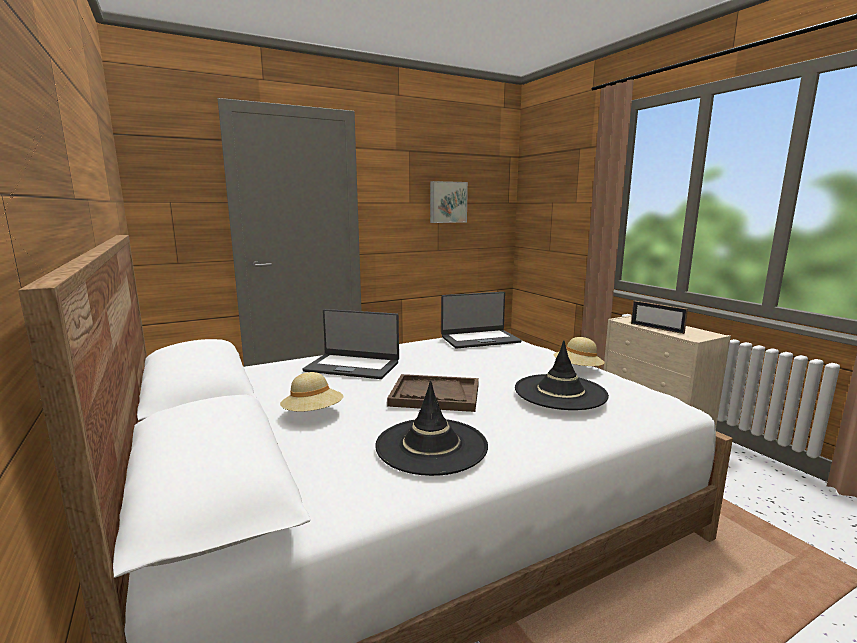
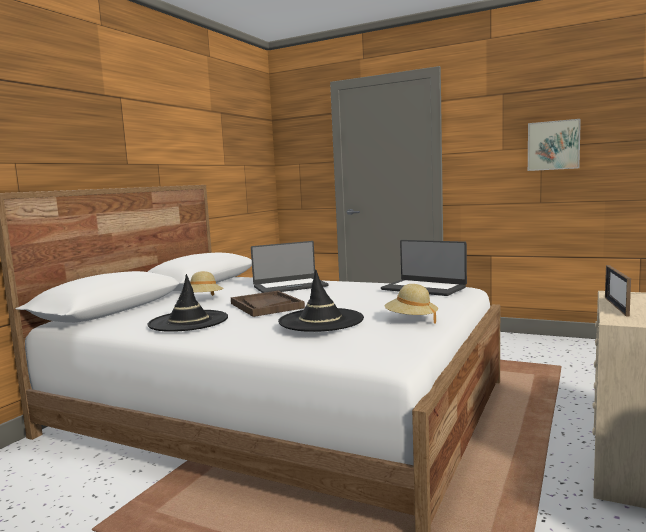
camera: 55 degrees right, 5 degrees down
laptop [302,309,399,379] -> laptop turned 90 degrees counterclockwise [251,241,329,293]

